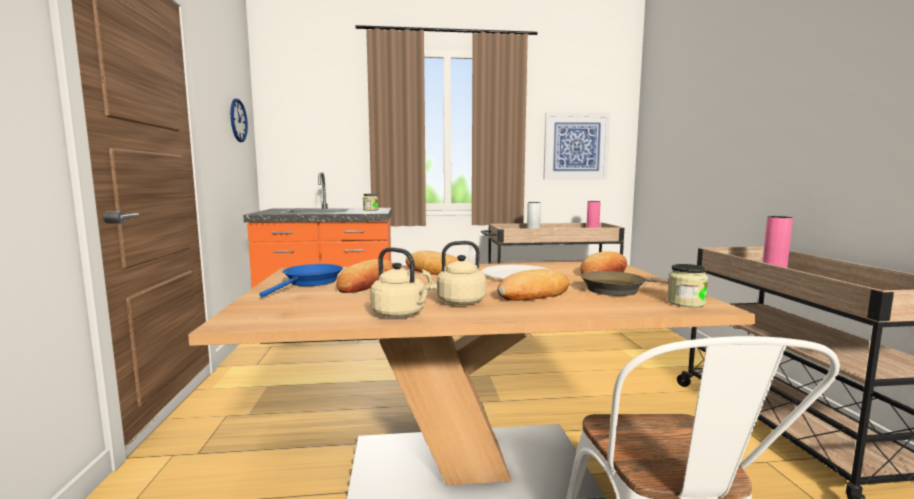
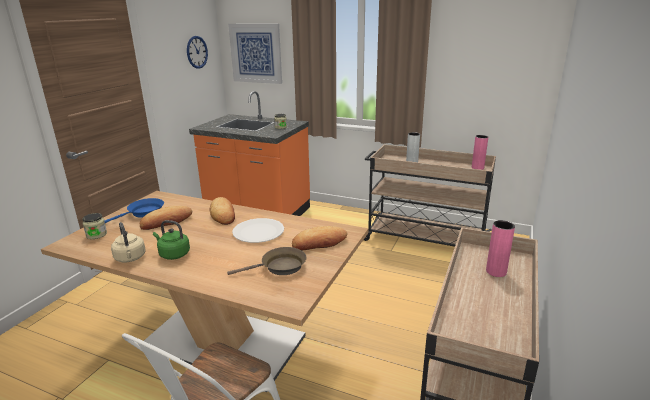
camera: 30 degrees right, 15 degrees up
beige kettle [422,241,486,305] -> green kettle [153,220,190,260]
bread [497,269,569,301] -> none
picture [543,112,610,180] -> picture moved to [228,24,282,84]
brown frying pan [580,271,669,296] -> brown frying pan turned 150 degrees clockwise [227,247,306,275]
jar [667,264,708,307] -> jar moved to [82,213,107,239]

